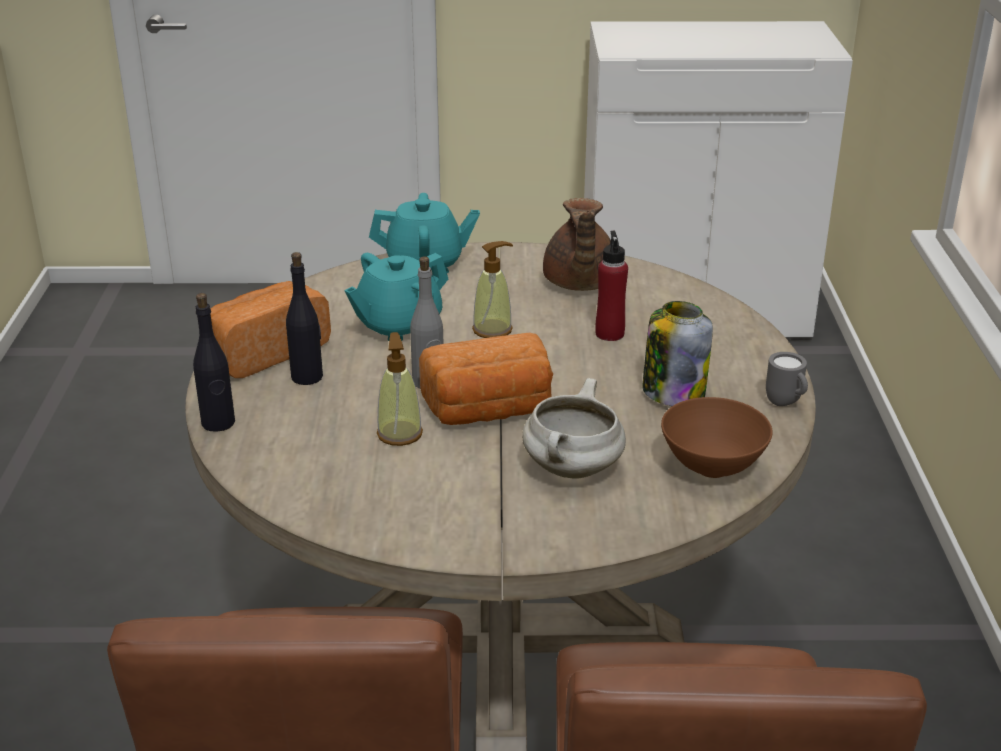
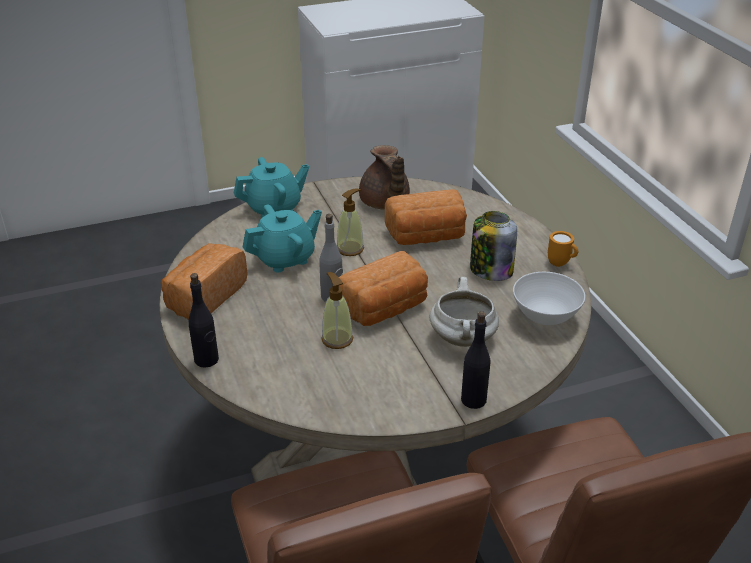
camera: 20 degrees left, 5 degrees up
black bottle [286,252,323,385] -> black bottle moved to [461,311,490,409]
turquoise teapot [345,253,448,341] -> turquoise teapot turned 150 degrees counterclockwise [243,205,322,272]
red bottle [595,231,628,341] -> bread [385,189,467,245]
brown bowl [661,397,773,478] -> white bowl [513,272,585,325]
grey mug [766,352,808,406] -> orange mug [548,231,578,267]

